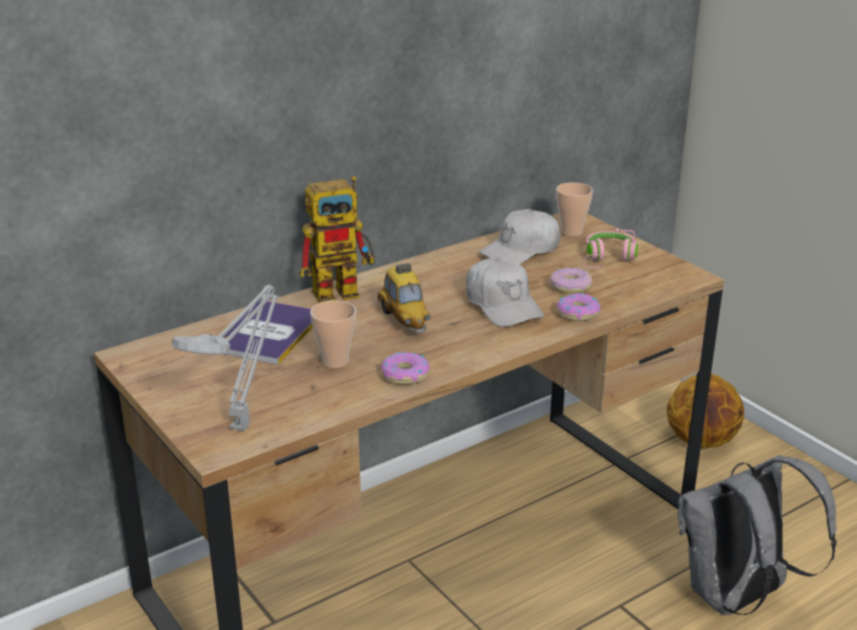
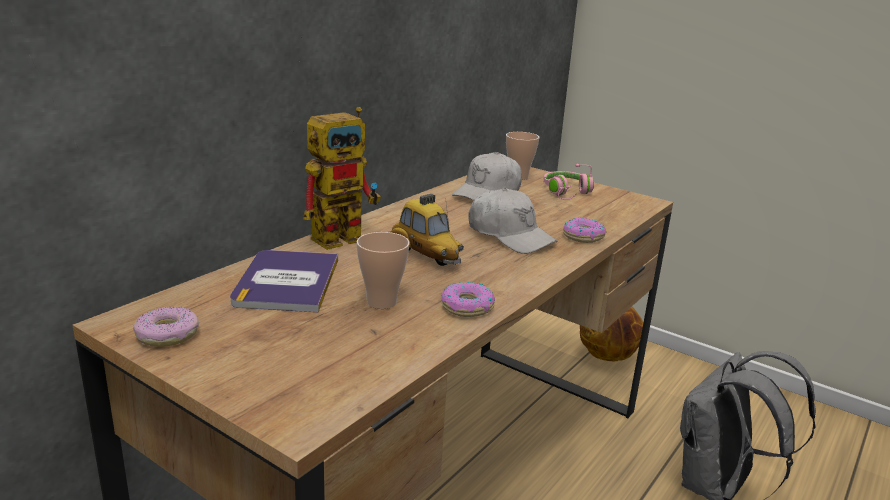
camera: 20 degrees left, 5 degrees down
grey table lamp [172,285,279,431] -> none
donut [550,268,593,294] -> donut moved to [133,307,199,347]

